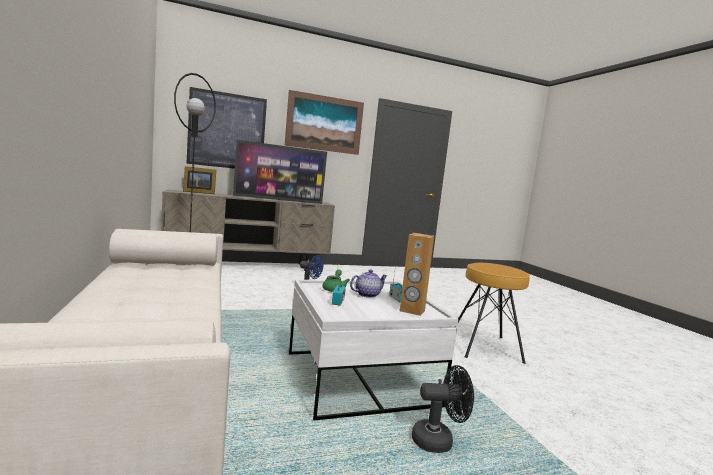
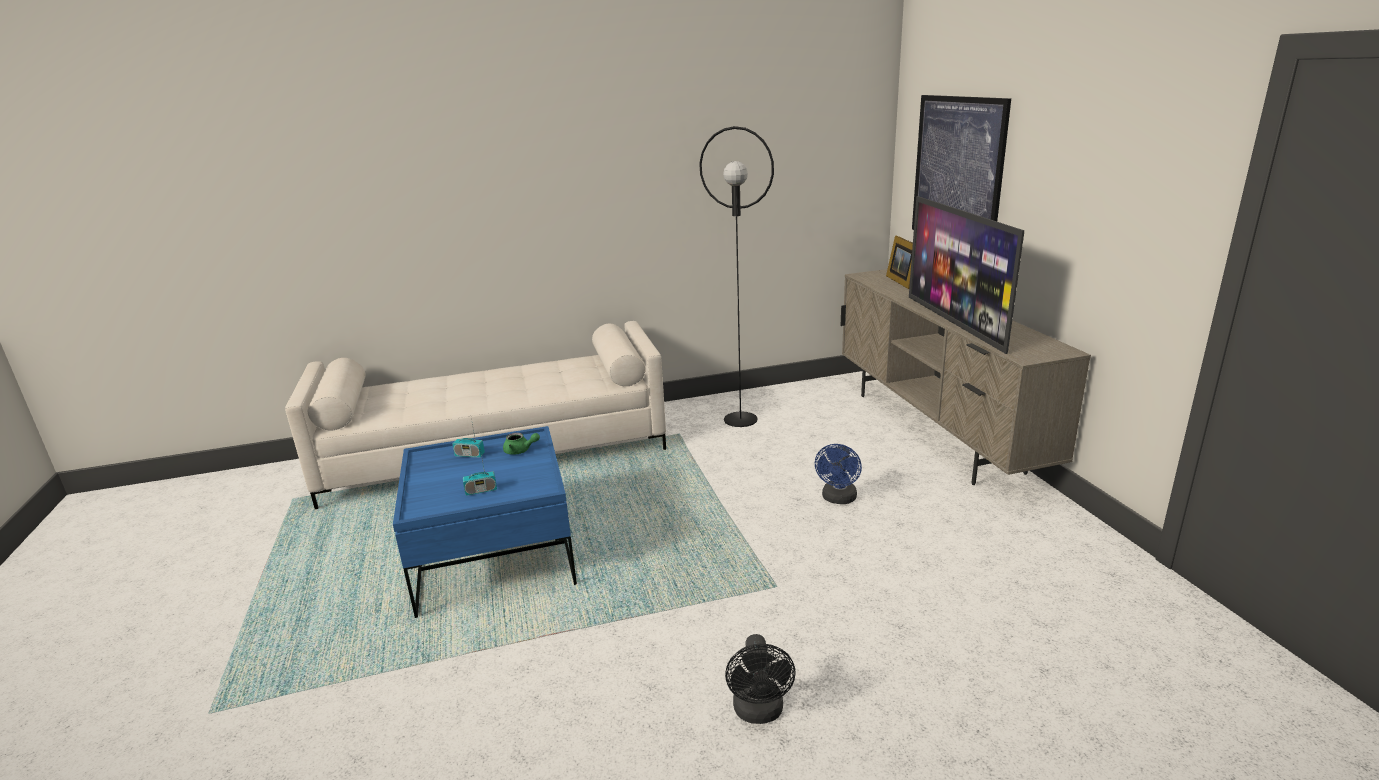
camera: 95 degrees right, 15 degrees up
picture [285,90,364,155] -> none
white coffee table [289,280,459,420] -> blue coffee table [393,426,577,618]
teapot [350,269,387,298] -> none
brown speaker [400,233,434,316] -> none
black fan [412,365,474,453] -> black fan moved to [725,634,796,724]
brown stool [455,263,530,364] -> none

